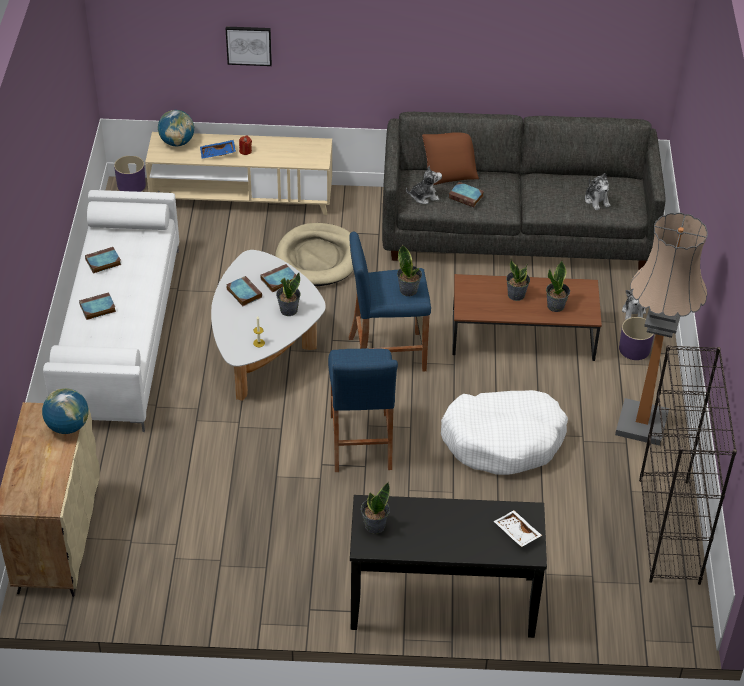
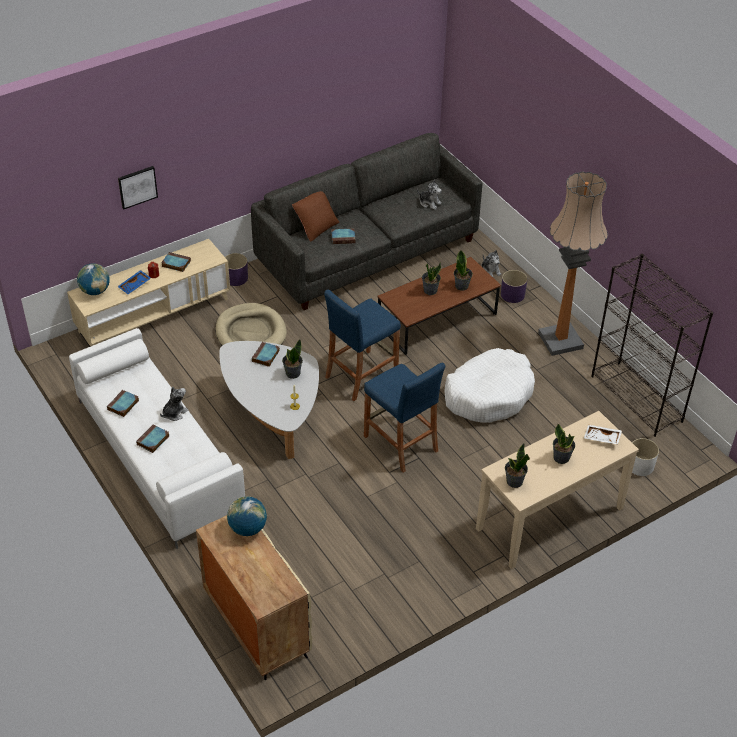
camera: 35 degrees left, 0 degrees up
purple planter [114,156,146,192] -> purple planter moved to [225,253,248,286]
book [226,276,262,306] -> book moved to [161,252,191,272]
black console table [350,495,547,638] -> beige console table [476,411,639,569]
potted plant [397,245,422,296] -> potted plant moved to [553,424,575,464]
plush toy [406,166,442,204] -> plush toy moved to [160,387,189,421]
none -> white planter [632,438,659,476]

